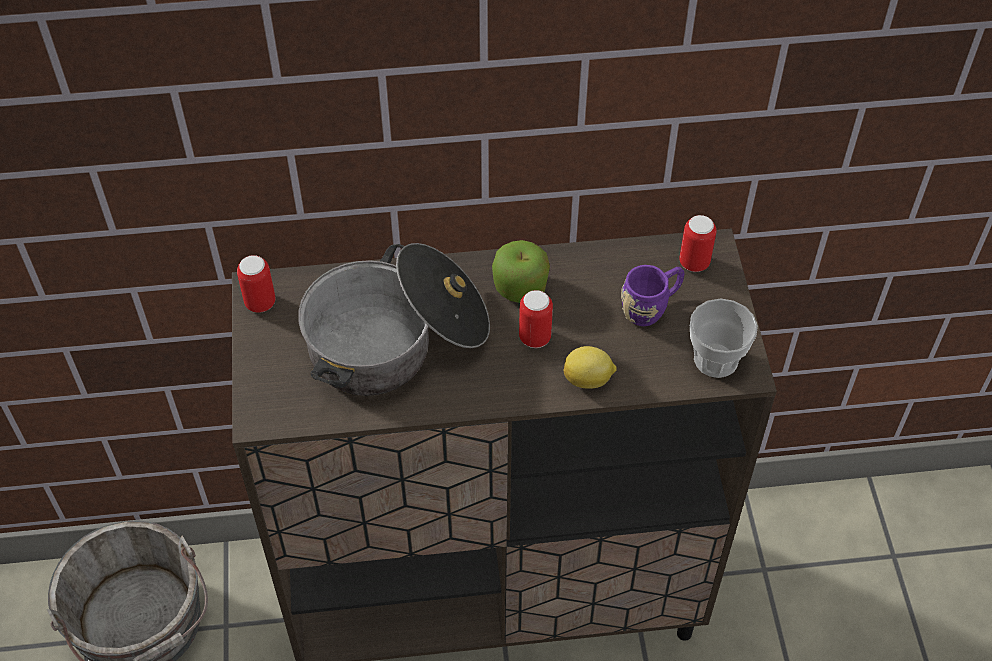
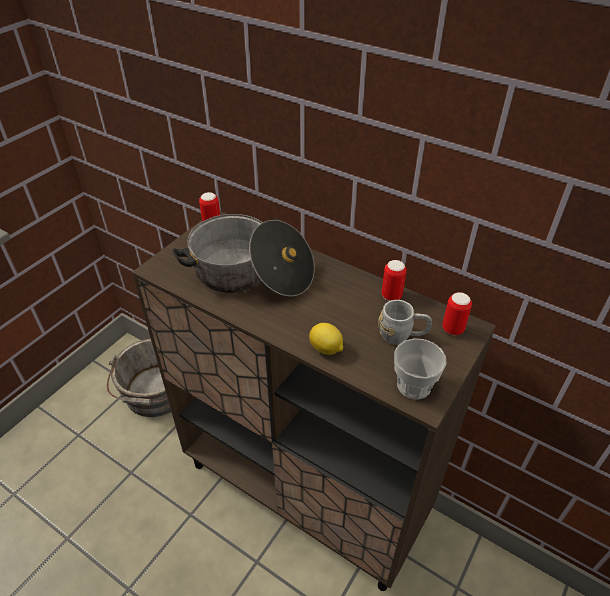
camera: 40 degrees right, 10 degrees down
apple [492,240,550,303] -> none
can [519,290,553,348] -> can moved to [382,260,407,301]
purple mug [621,265,684,326] -> grey mug [378,300,432,345]

